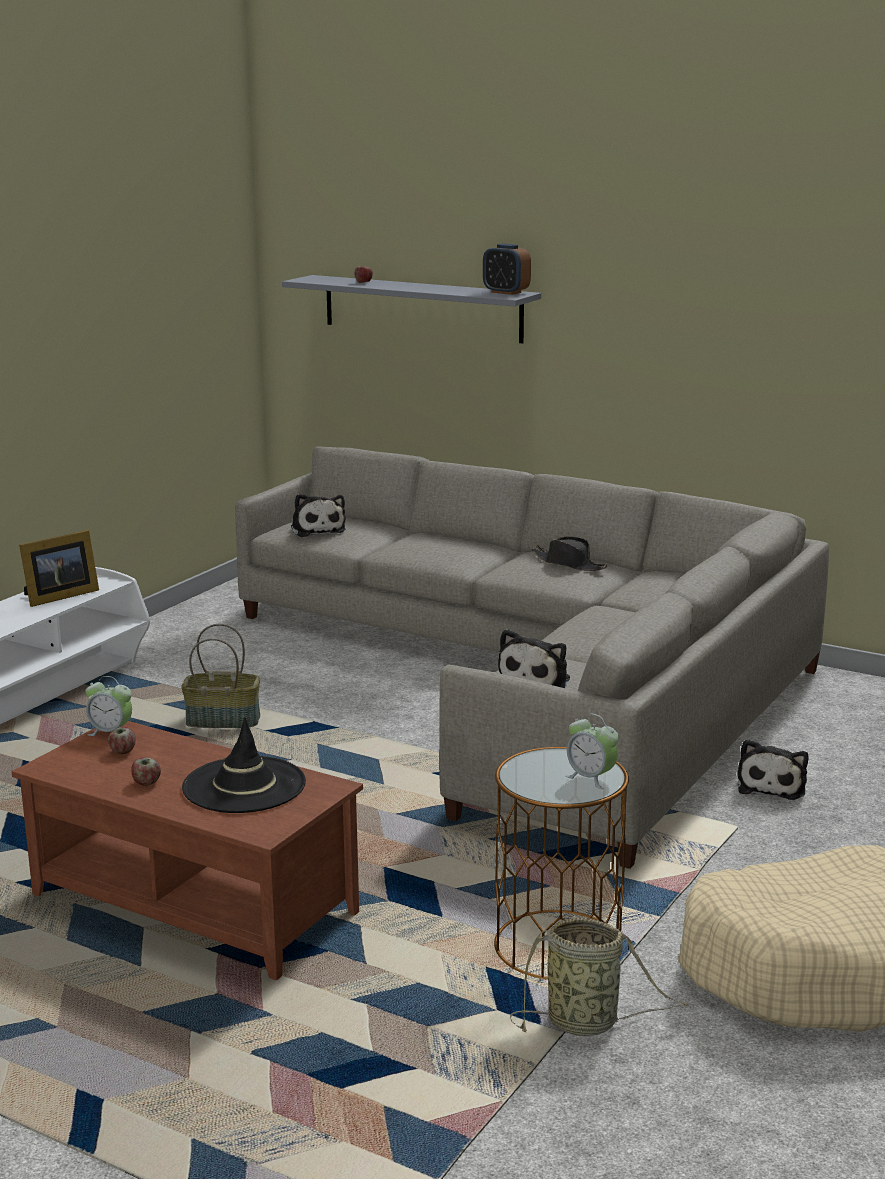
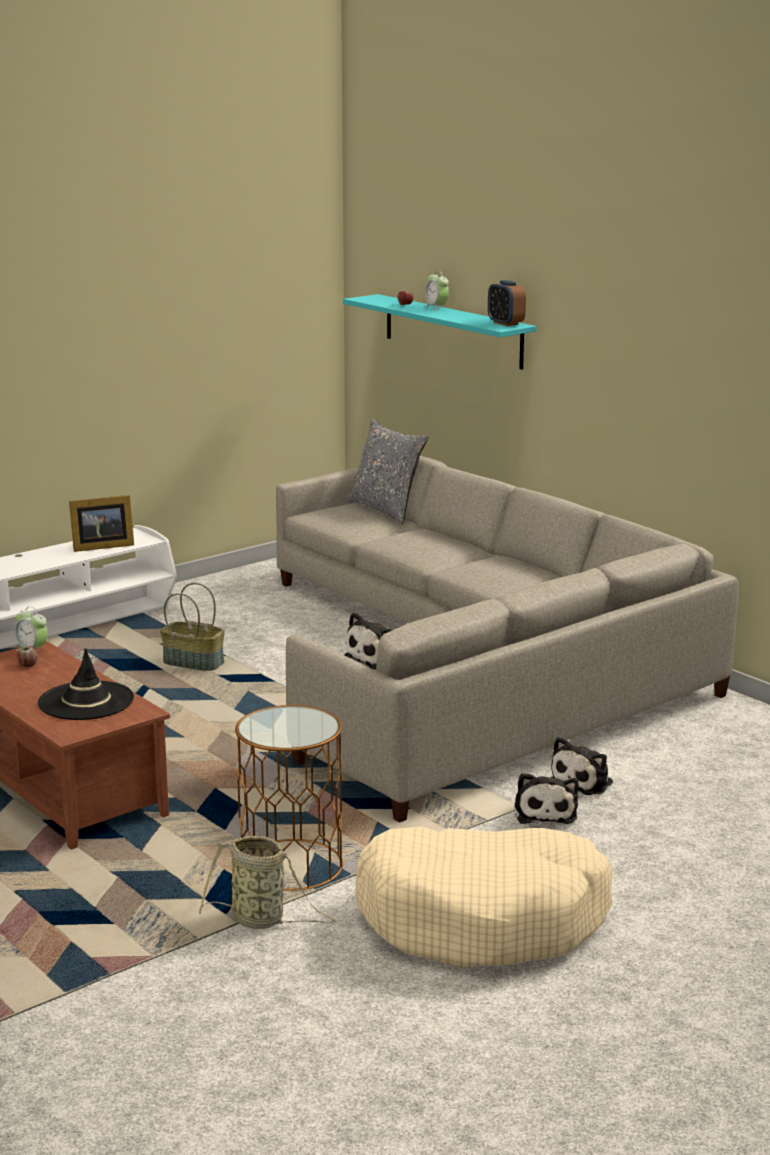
camera: 20 degrees right, 0 degrees up
apple [131,757,161,786] -> none
grey shelf [282,275,541,343] -> turquoise shelf [343,294,536,370]
plush toy [291,494,346,537] -> plush toy moved to [515,773,579,824]
black hat [531,536,607,571] -> none
alarm clock [565,714,619,790] -> alarm clock moved to [425,271,449,311]
none -> grey pillow [347,419,428,524]

